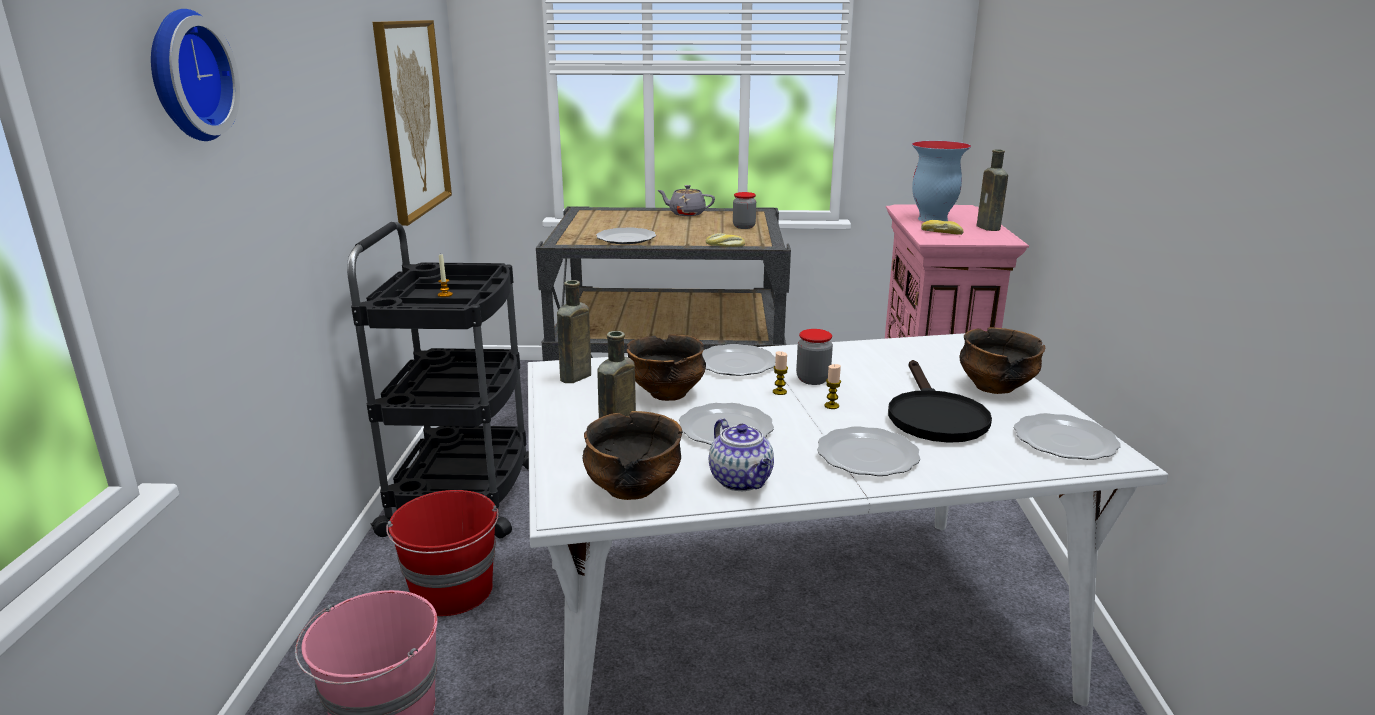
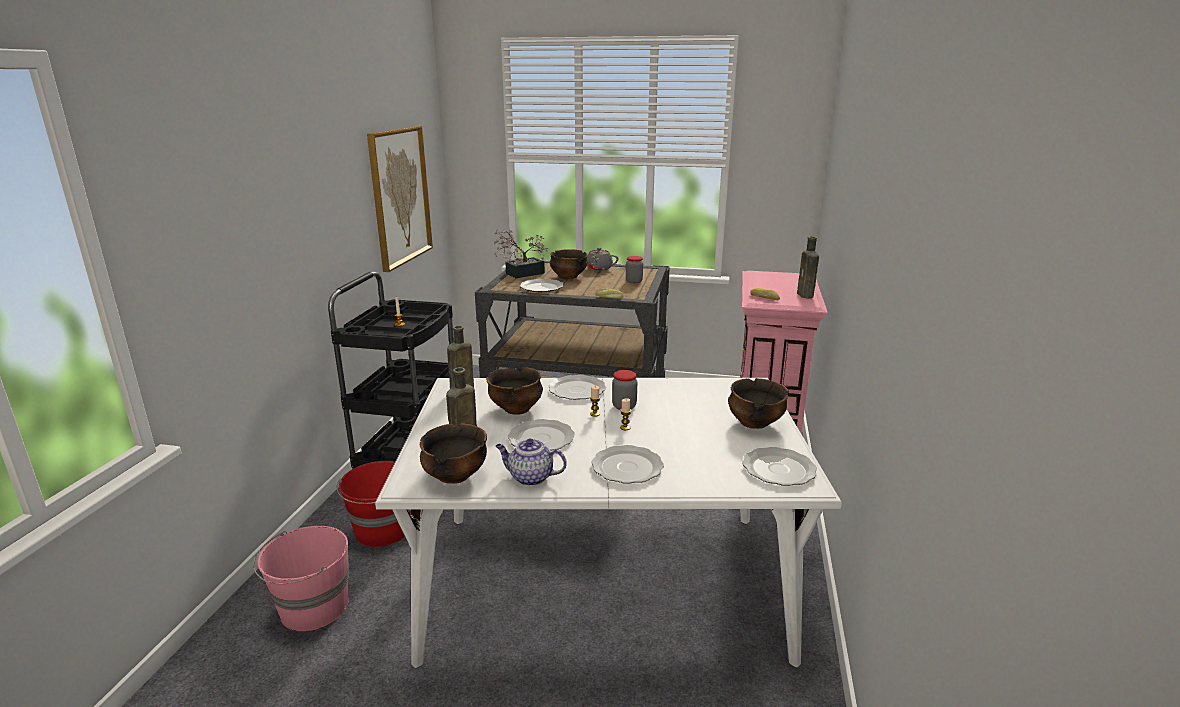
camera: 10 degrees right, 0 degrees up
wall clock [151,9,240,141] -> none
teapot [709,418,774,491] -> teapot turned 120 degrees clockwise [495,439,567,486]
black frying pan [888,360,992,443] -> none
vase [912,141,971,222] -> none
none -> potted plant [494,229,548,278]
none -> bowl [550,249,588,280]

